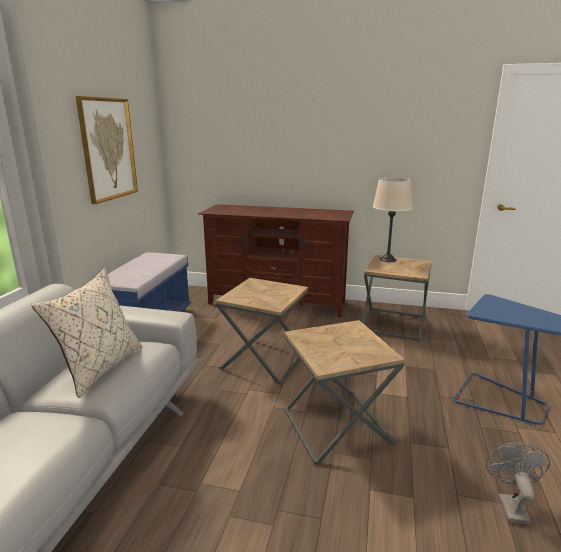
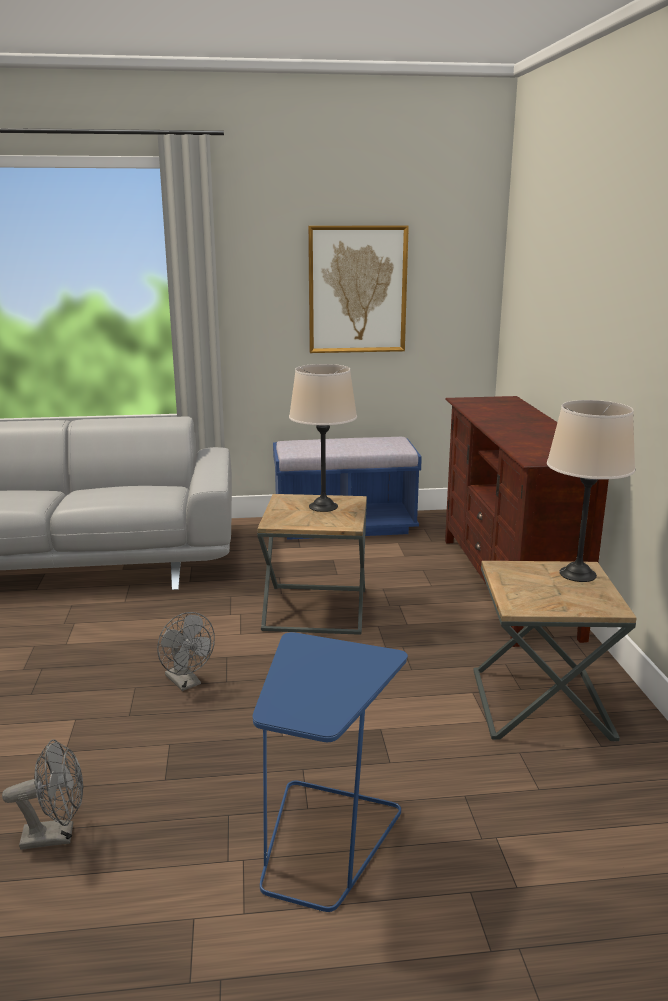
camera: 70 degrees right, 0 degrees up
beige pillow [32,268,142,398] -> none
brown side table [284,320,405,464] -> grey fan [157,612,215,691]
none -> beige table lamp [289,364,357,512]

